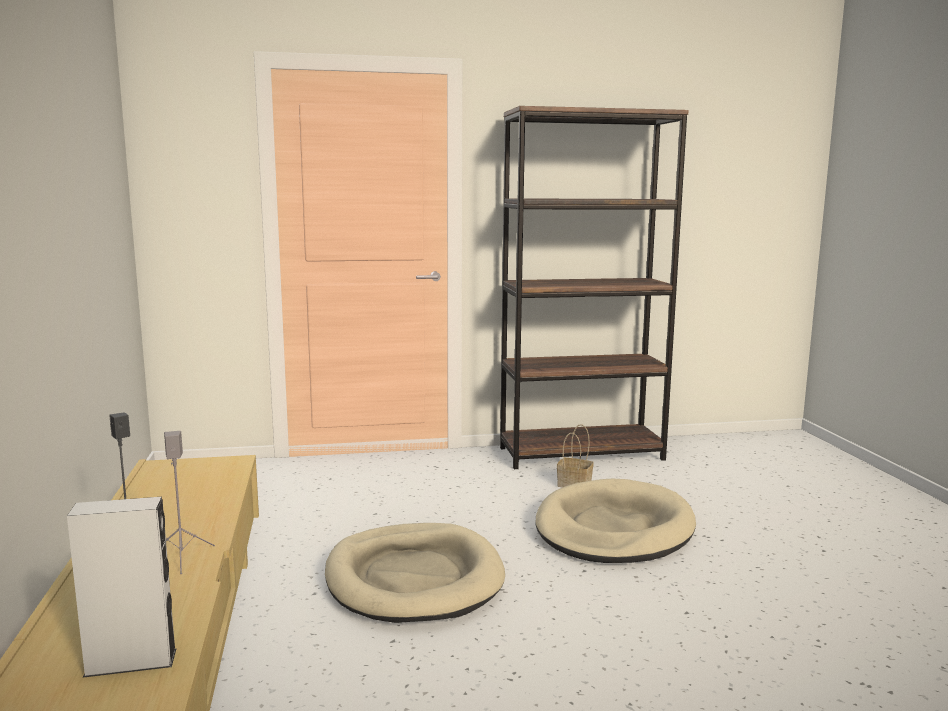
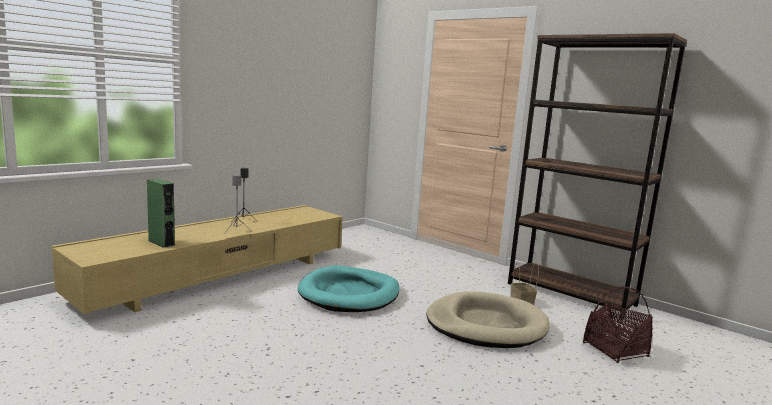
camera: 50 degrees right, 0 degrees up
grey speaker [67,497,177,678] -> green speaker [147,179,176,248]
beige dog bed [325,523,505,623] -> turquoise dog bed [298,265,400,312]
none -> basket [583,287,653,363]

